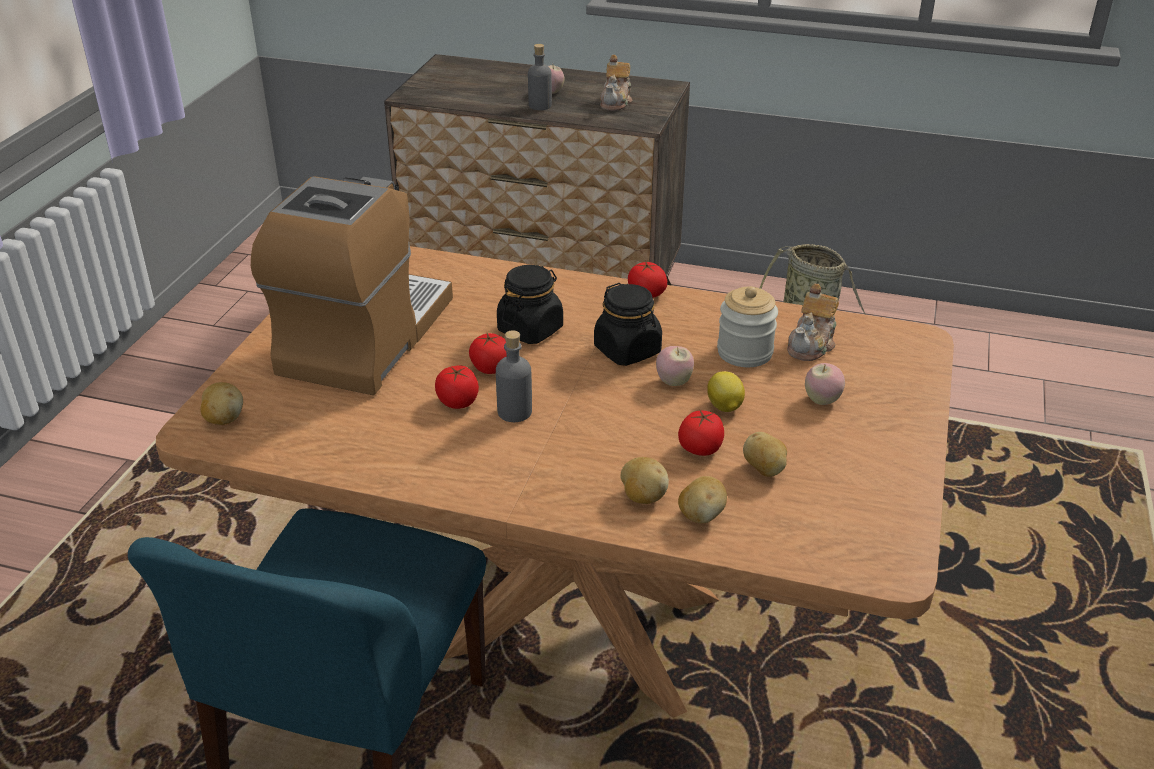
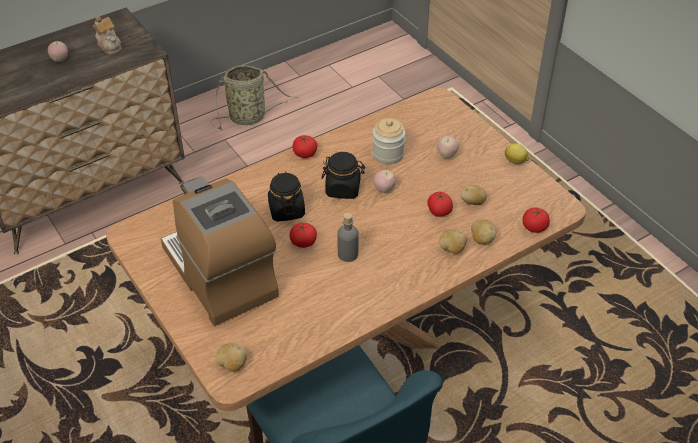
camera: 50 degrees left, 10 degrees up
tomato [435,366,479,409] -> tomato moved to [522,207,550,233]
grey bottle [528,44,552,110] -> none
lemon [707,371,745,412] -> lemon moved to [505,143,529,164]
teapot [787,284,839,361] -> none

